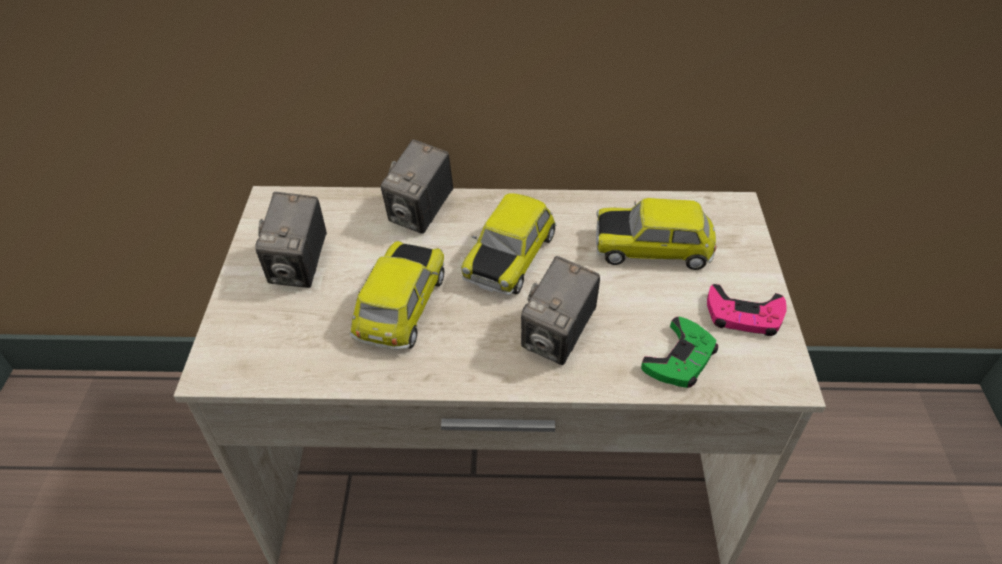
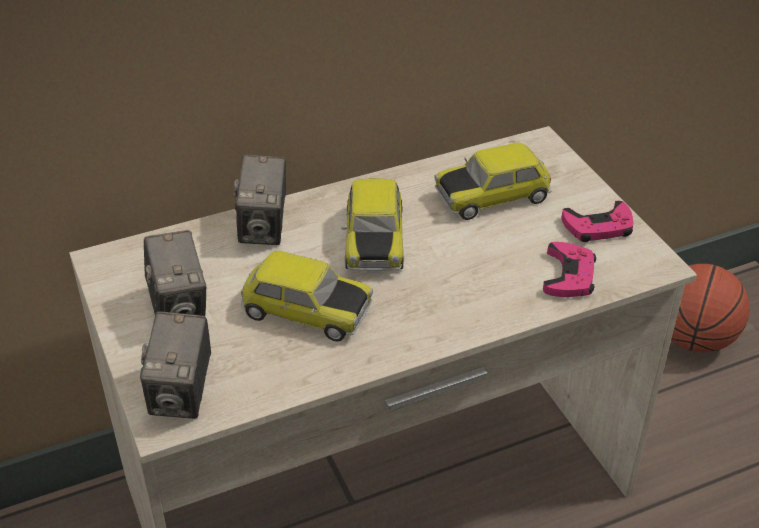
camera: 25 degrees left, 5 degrees down
toy car [350,241,444,350] -> toy car turned 120 degrees clockwise [241,251,373,341]
camera [521,256,600,365] -> camera moved to [140,312,211,419]
green game controller [641,316,718,388] -> pink game controller [543,242,596,297]
none -> basketball [671,264,750,353]

